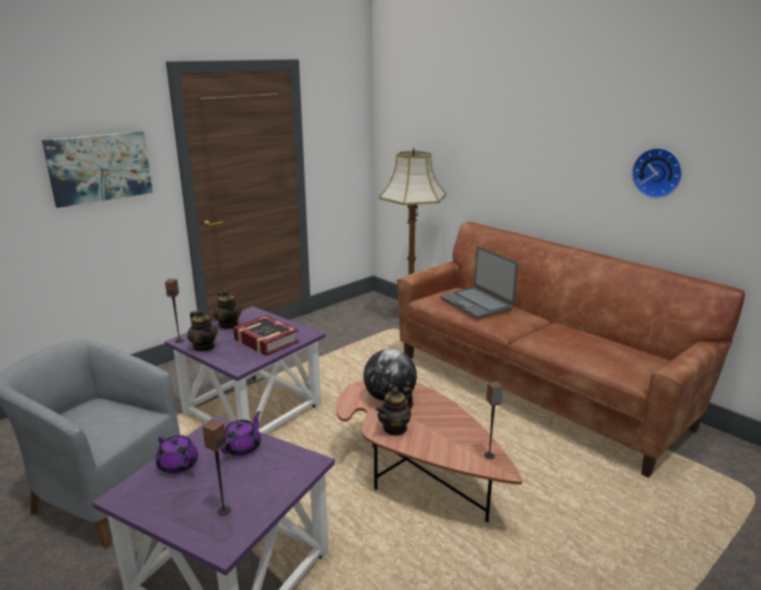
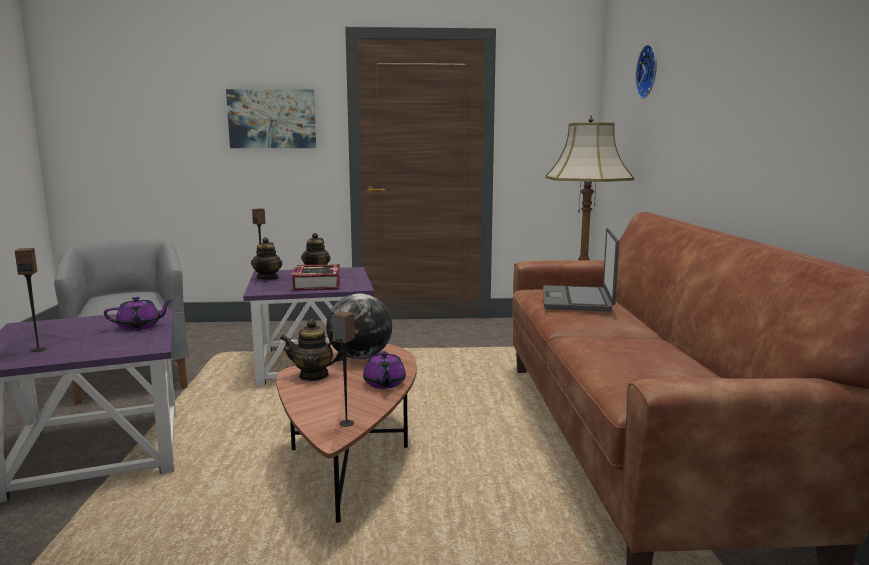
camera: 40 degrees right, 10 degrees down
purple teapot [156,435,198,474] -> purple teapot moved to [363,351,406,389]
wall clock [632,148,682,198] -> wall clock moved to [635,44,657,99]

